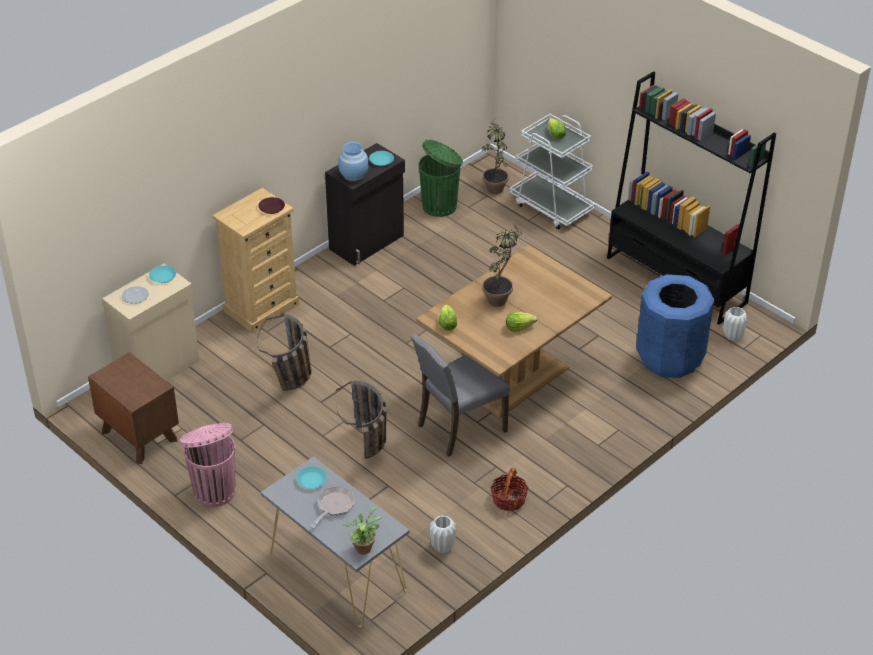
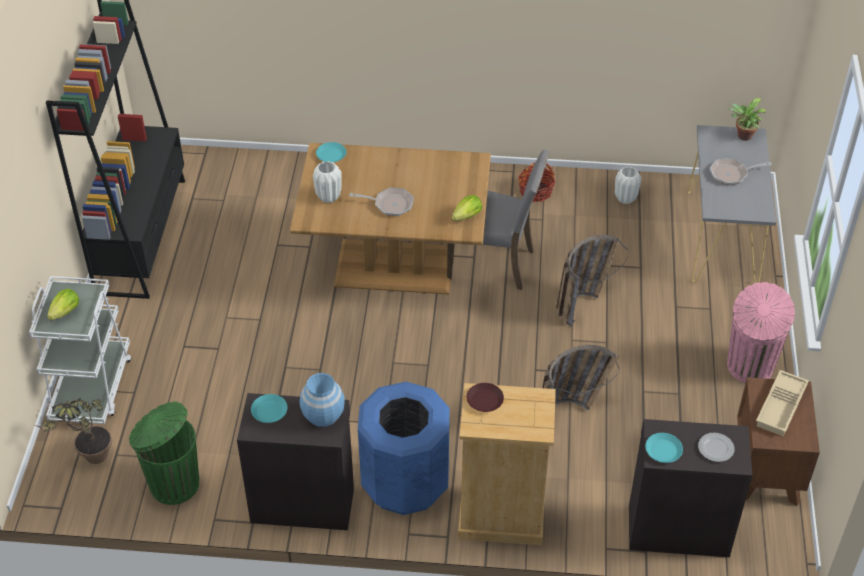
camera: 130 degrees left, 5 degrees up
beige cabinet [102,264,200,381] -> black cabinet [629,419,752,557]
turquoise plate [296,467,327,489] -> turquoise plate moved to [316,142,346,162]
potted plant [482,225,522,307] -> frying pan [349,188,414,216]
lettuce [506,312,537,332] -> none
blue trash can [636,274,714,378] -> blue trash can moved to [358,382,450,515]
white vase [723,307,748,341] -> white vase moved to [313,161,342,203]
none -> beige tray [756,370,809,436]

